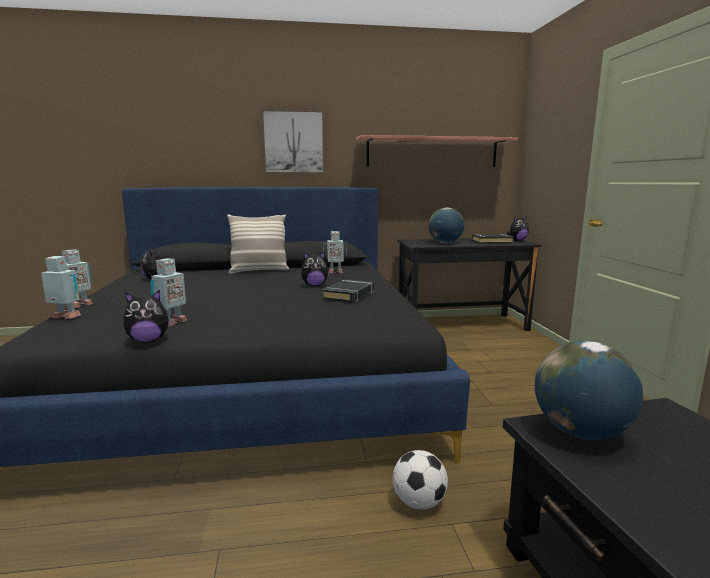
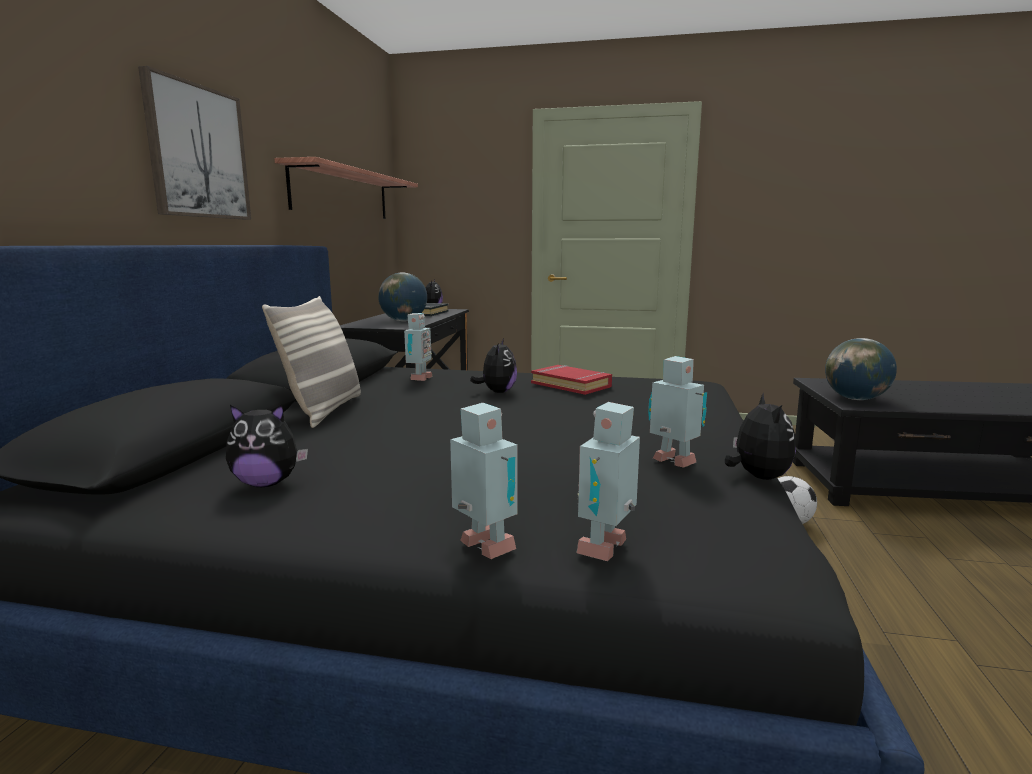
camera: 70 degrees left, 0 degrees up
black book [322,279,374,303] -> red book [531,365,612,395]

